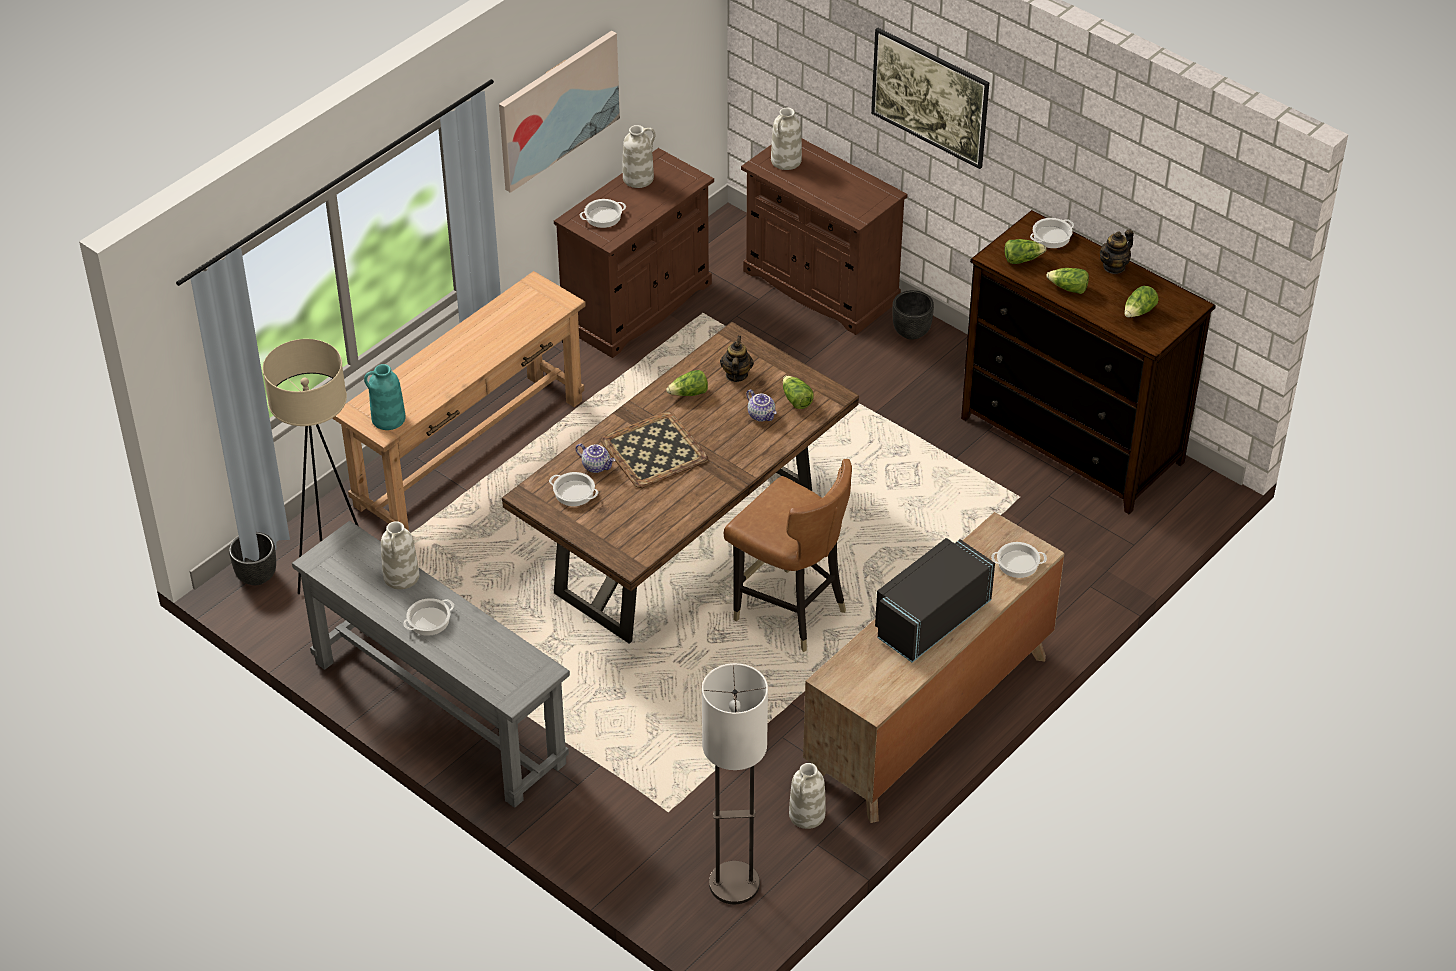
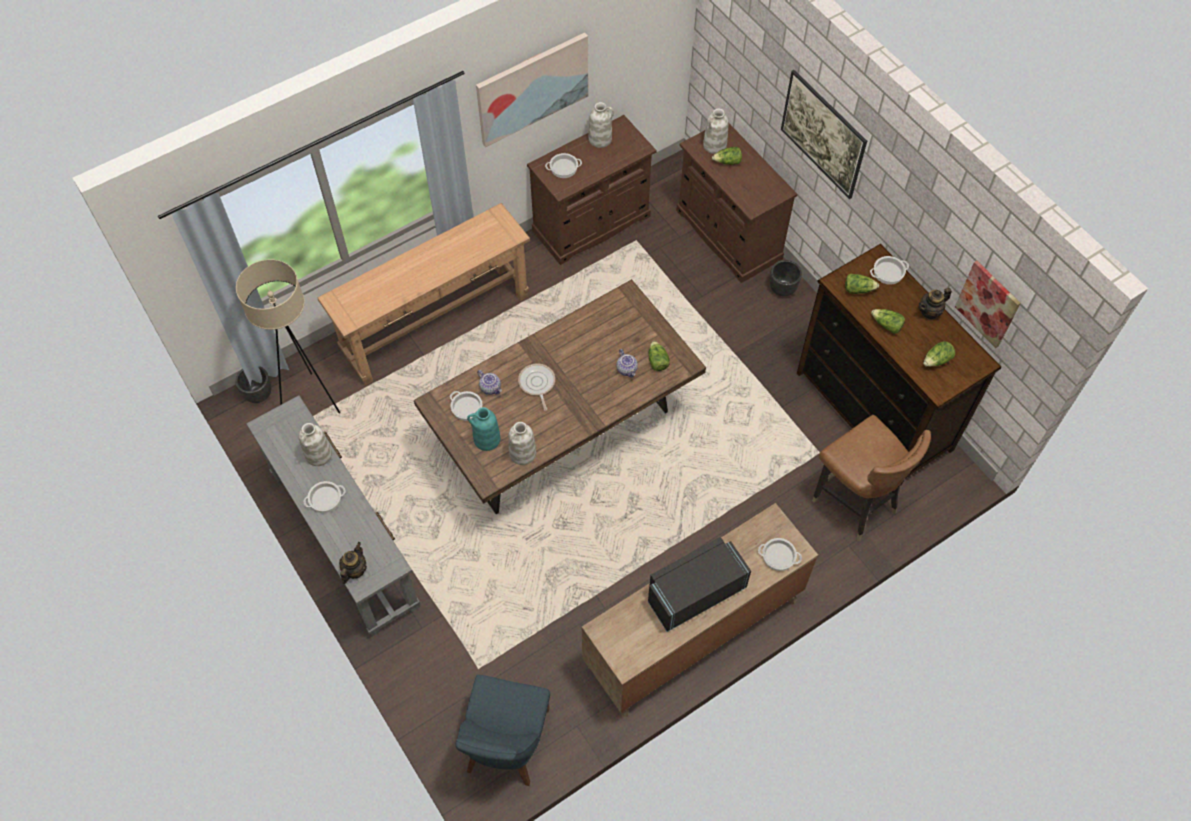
camera: 15 degrees right, 15 degrees up
turquoise vase [364,364,406,430] -> turquoise vase moved to [467,407,501,451]
tray [601,411,708,488] -> frying pan [518,363,555,411]
lettuce [666,370,708,396] -> lettuce moved to [712,147,742,165]
floor lamp [702,663,768,904] -> blue chair [456,675,550,786]
teapot [720,336,754,382] -> teapot moved to [339,542,367,584]
brown chair [724,459,852,652] -> brown chair moved to [812,415,931,541]
white vase [789,763,826,829] -> white vase moved to [508,422,536,465]
none -> picture [955,261,1021,348]

